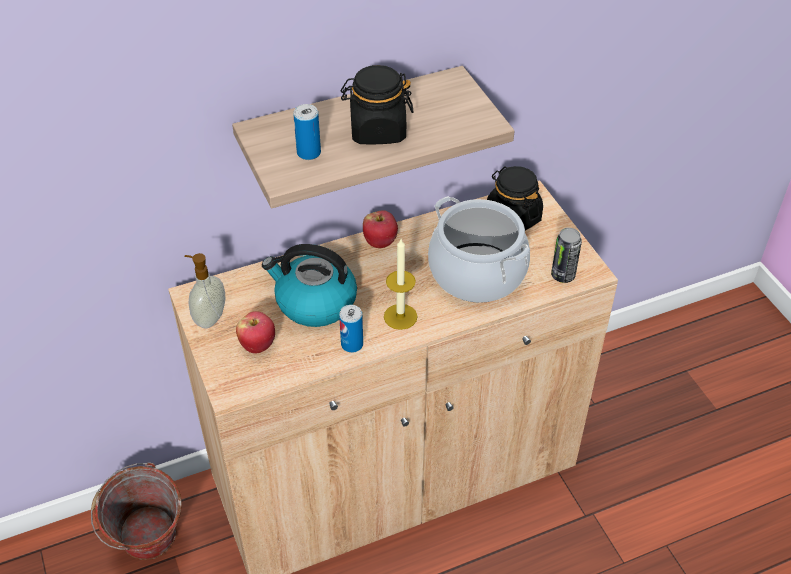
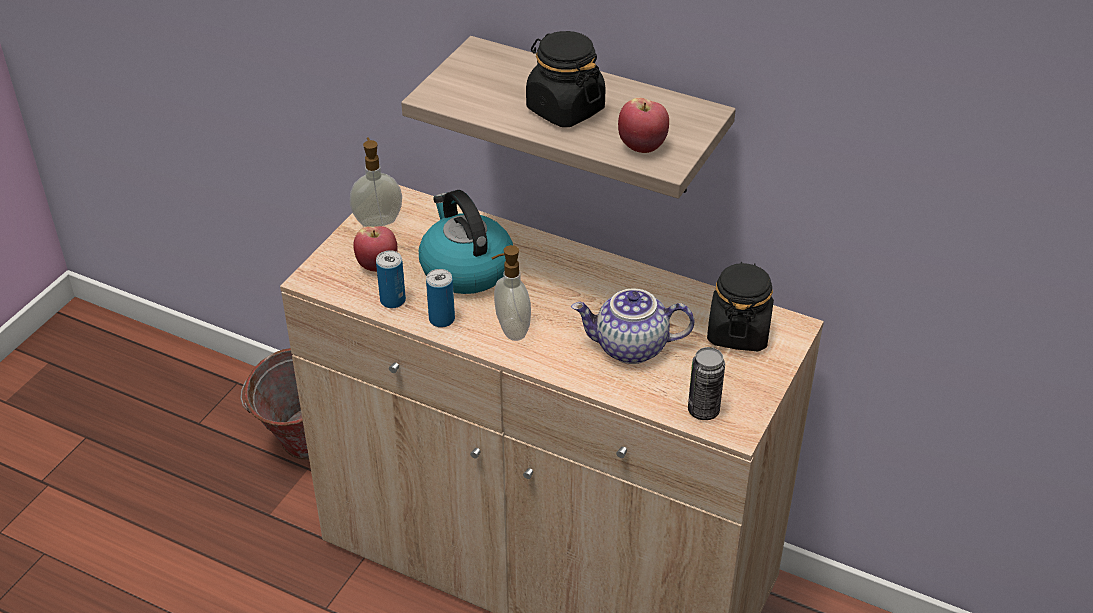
camera: 50 degrees right, 5 degrees down
can [293,104,321,160] -> can moved to [376,250,406,308]
apple [363,210,398,248] -> apple moved to [618,98,669,153]
candle [384,239,418,330] -> soap dispenser [491,245,531,341]
cooking pot [428,196,530,303] -> teapot [571,289,694,364]

